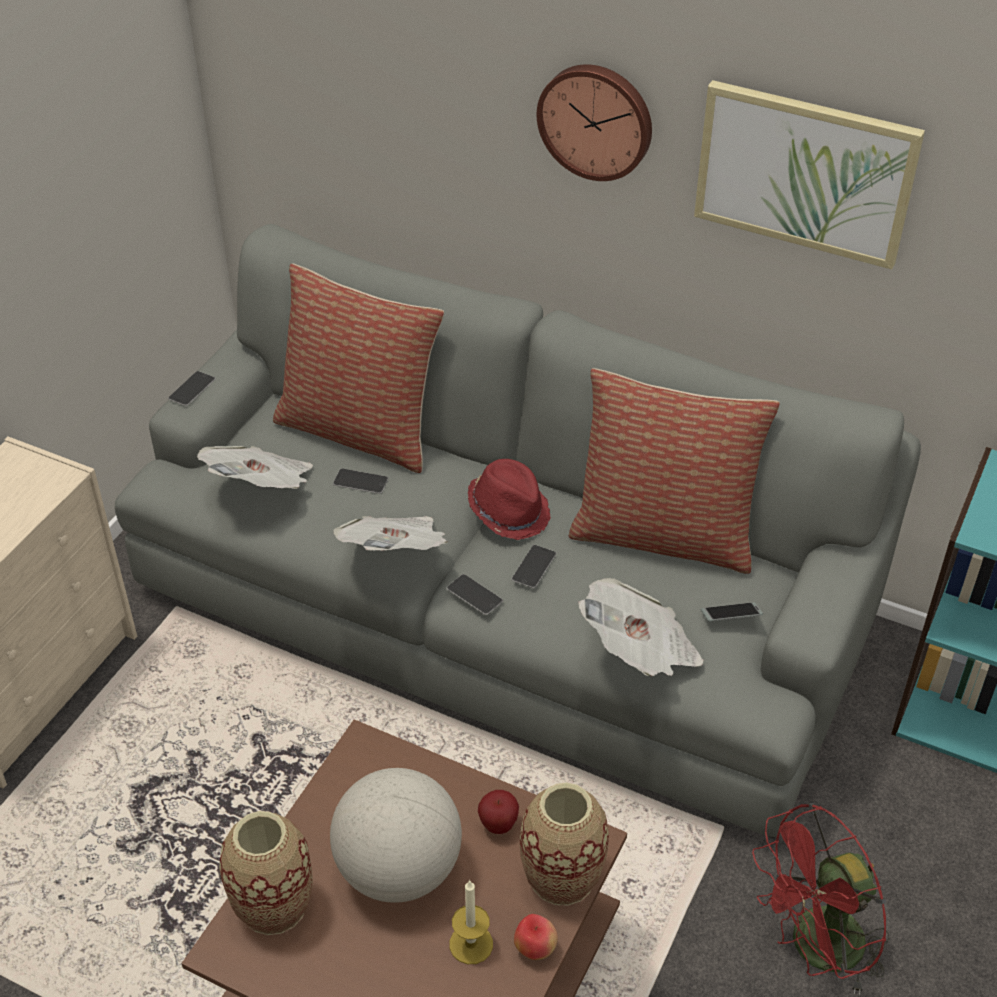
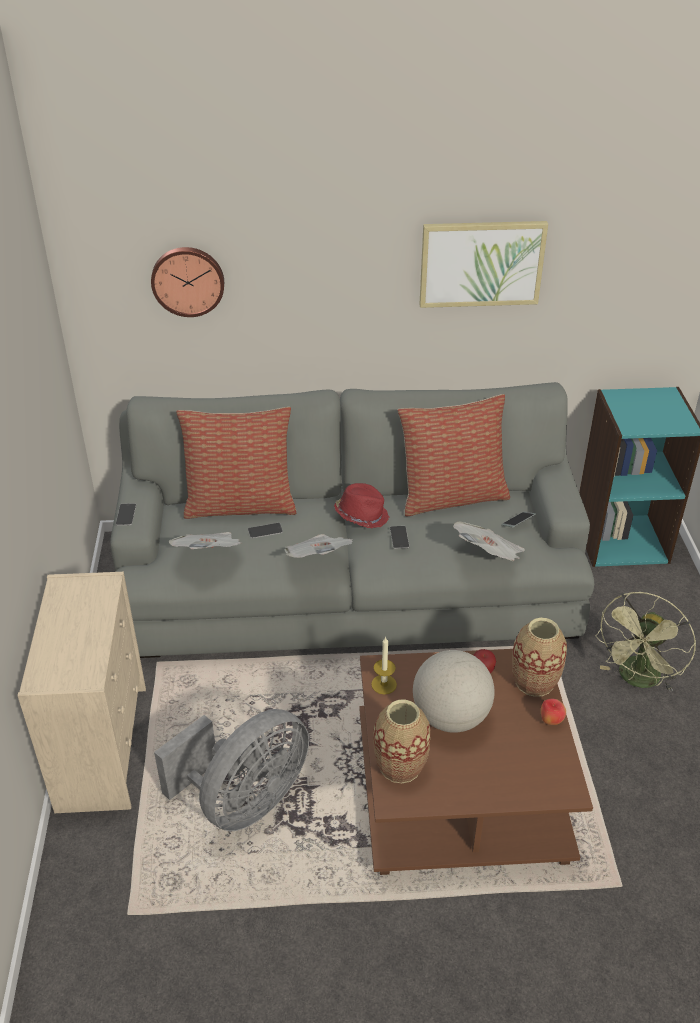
camera: 30 degrees left, 5 degrees down
phone [447,574,503,615] -> none
candle [450,880,493,964] -> candle moved to [371,636,397,694]
wall clock [537,64,652,181] -> wall clock moved to [151,247,224,317]
red fan [752,803,890,996] -> green fan [595,592,696,692]
none -> grey fan [154,709,309,831]

